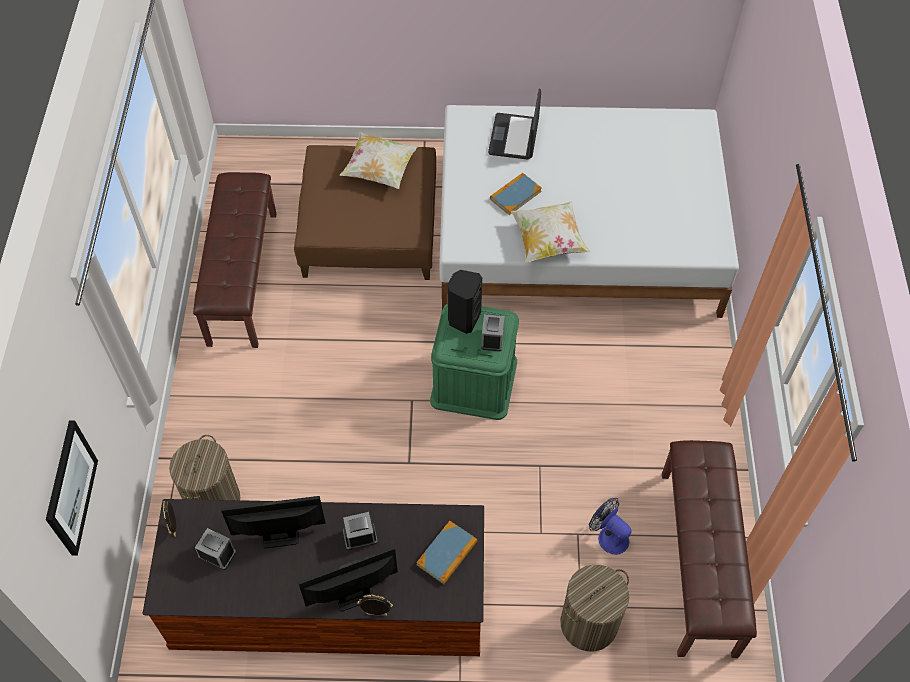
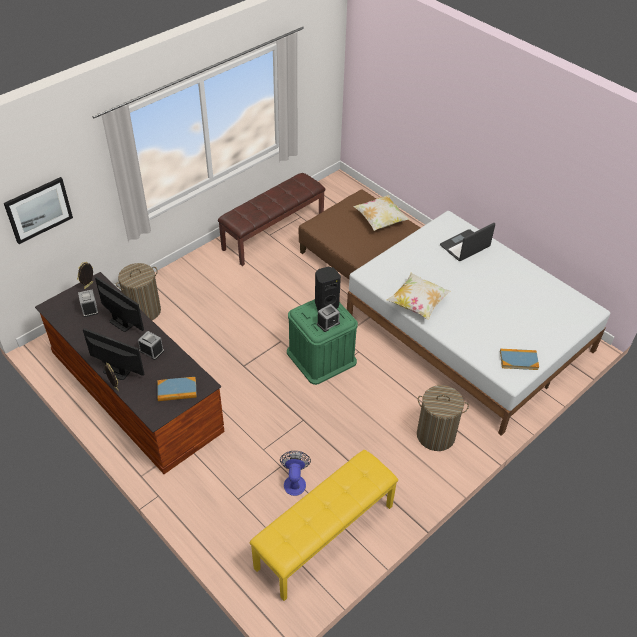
camera: 45 degrees right, 10 degrees down
book [490,173,542,215] -> book moved to [500,349,539,370]
laundry basket [561,565,629,652] -> laundry basket moved to [417,385,469,451]
brown bench [662,440,757,658] -> yellow bench [250,450,398,601]

